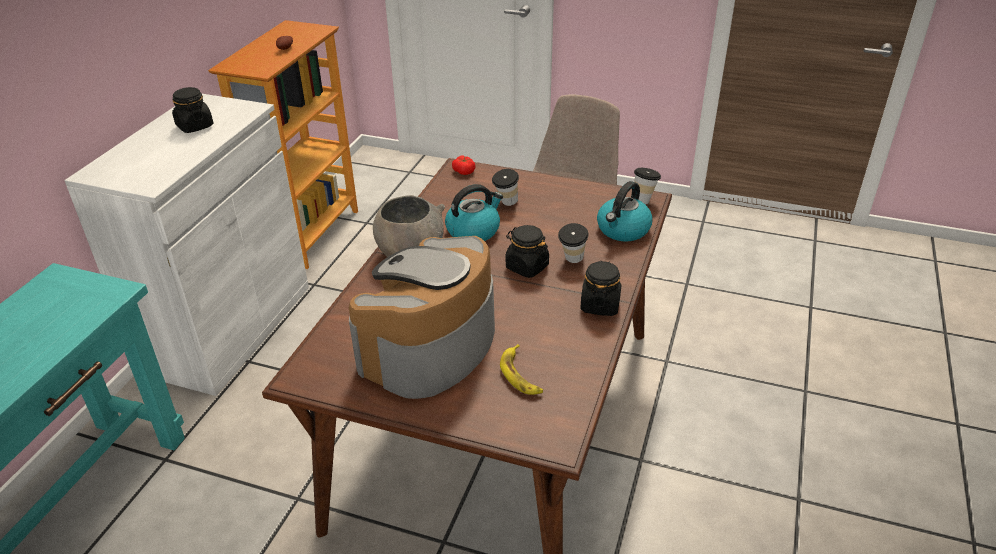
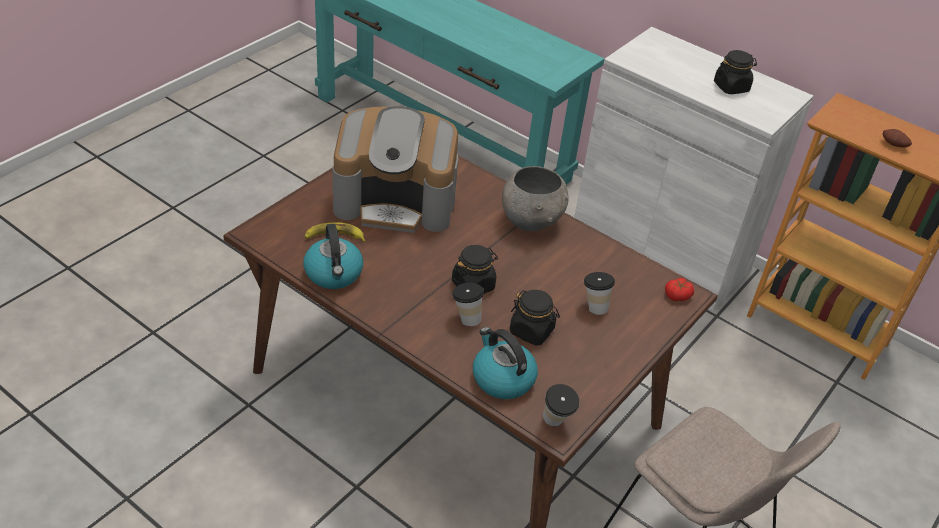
camera: 105 degrees right, 5 degrees up
coffee machine [349,236,495,399] -> coffee machine turned 135 degrees clockwise [332,106,458,233]
kettle [445,184,503,241] -> kettle moved to [303,224,363,289]
black jar [580,261,621,316] -> black jar moved to [510,290,560,346]

